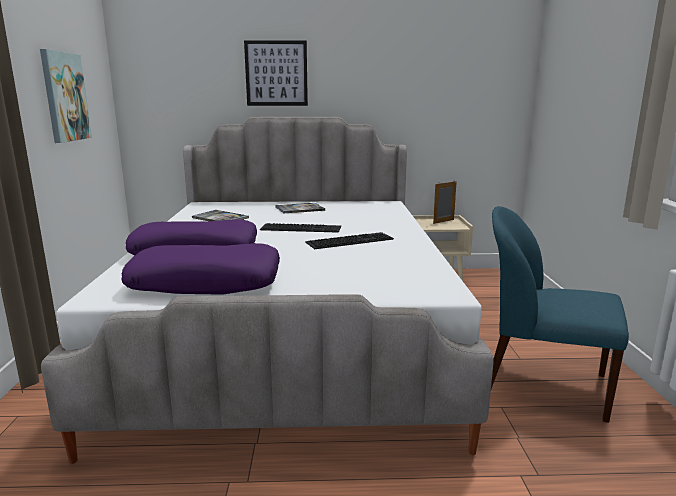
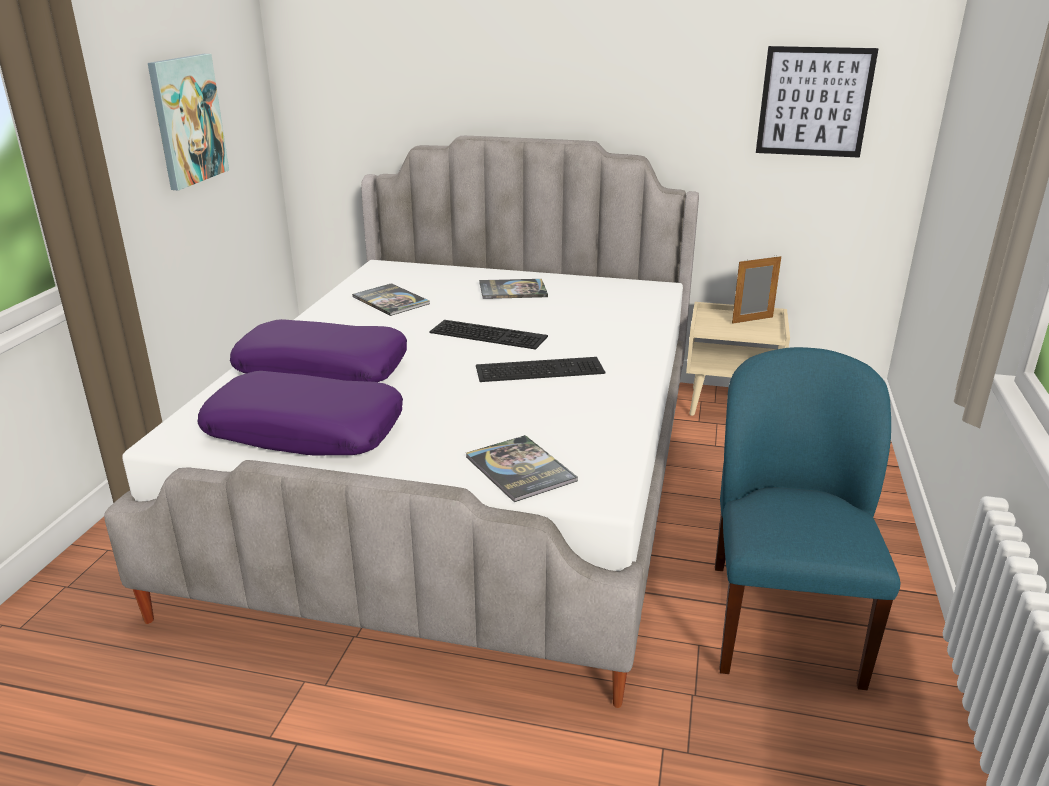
camera: 15 degrees right, 10 degrees up
picture [244,40,308,106] -> picture moved to [756,46,879,158]
blue chair [491,206,629,423] -> blue chair turned 60 degrees clockwise [715,347,900,690]
none -> book [466,435,578,502]

